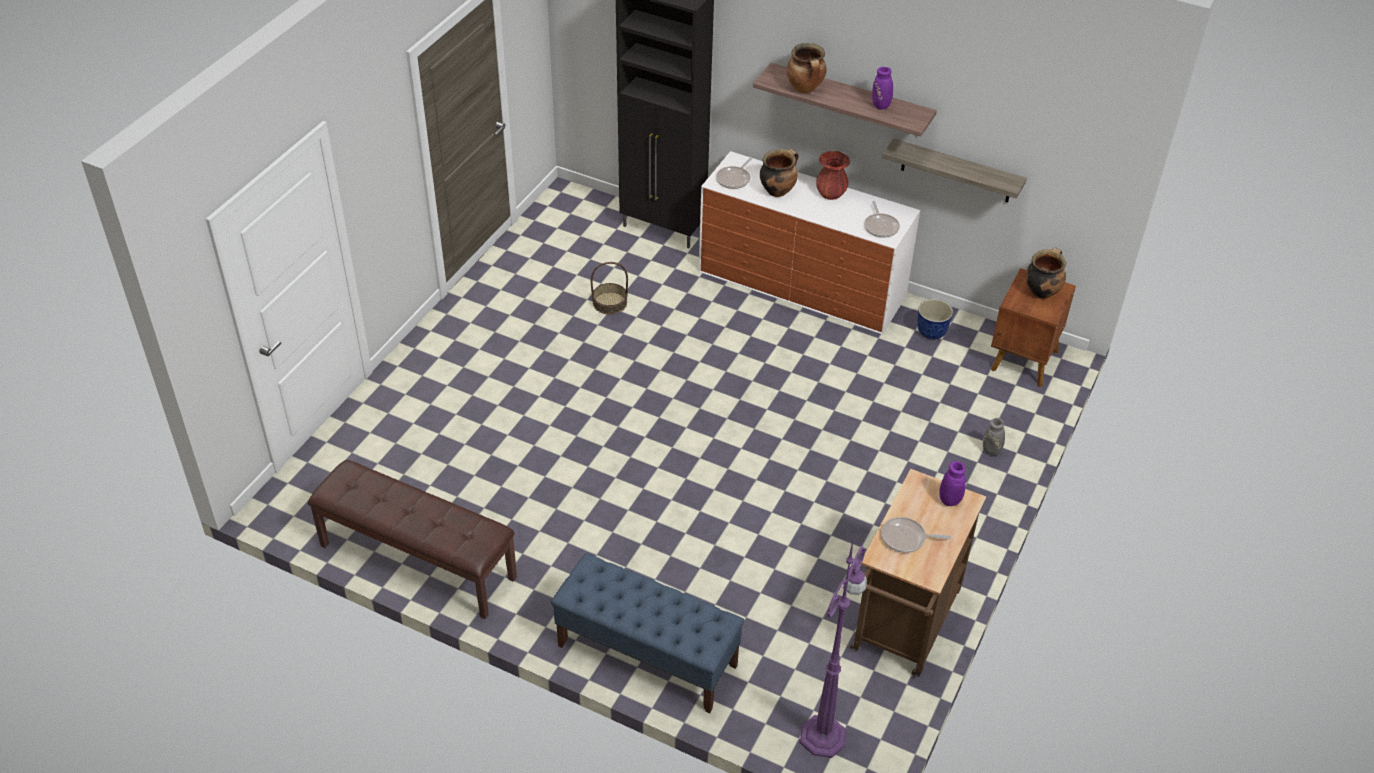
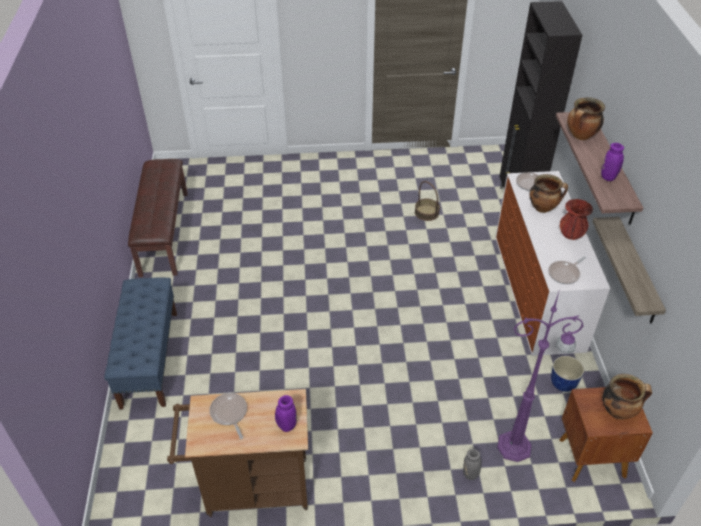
camera: 60 degrees right, 0 degrees up
purple floor lamp [800,540,867,758] -> purple floor lamp moved to [497,289,584,462]

